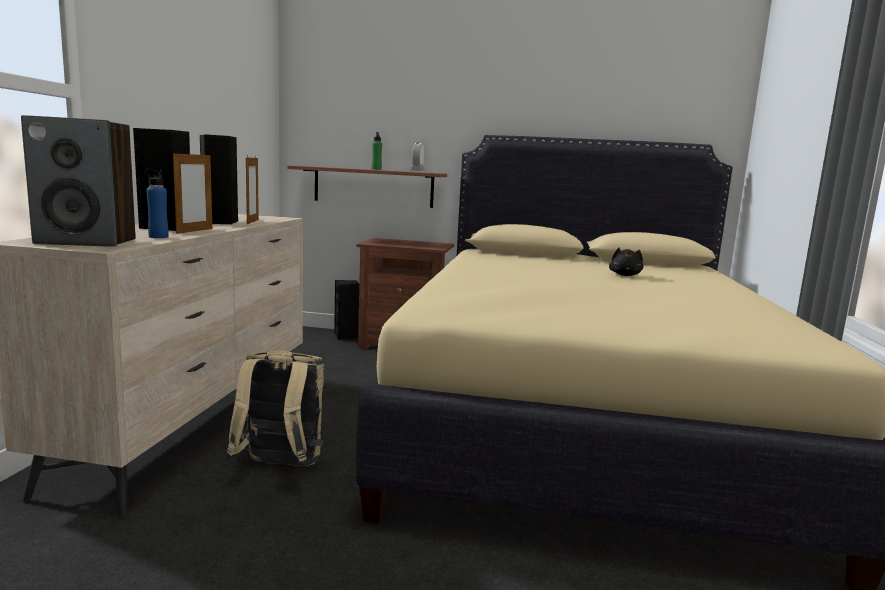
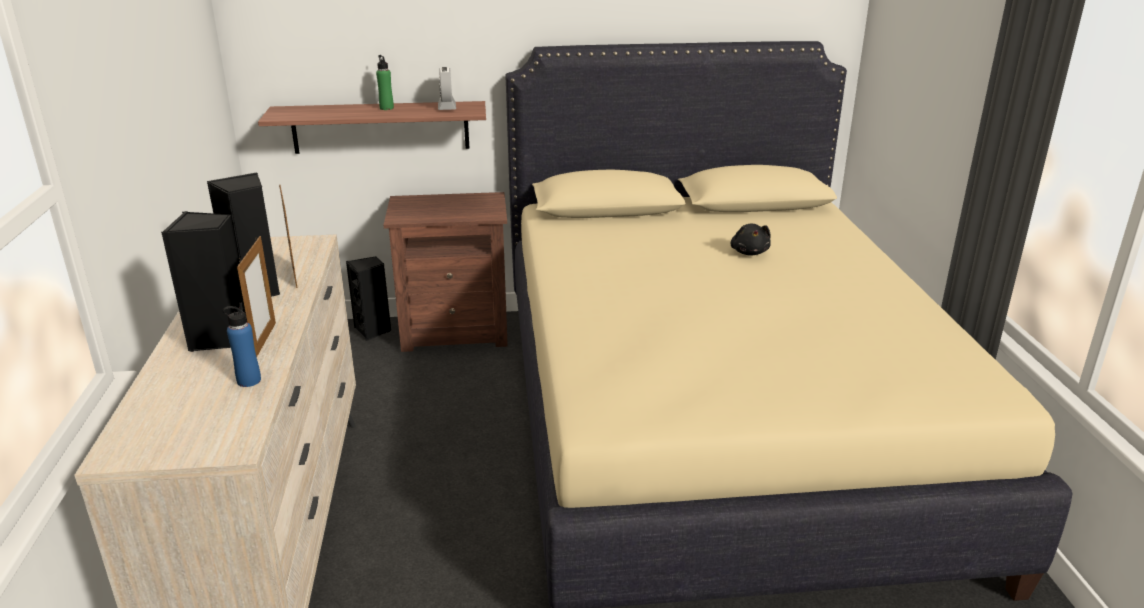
camera: 15 degrees left, 15 degrees up
speaker [21,115,135,247] -> none
beige backpack [227,350,324,466] -> none

